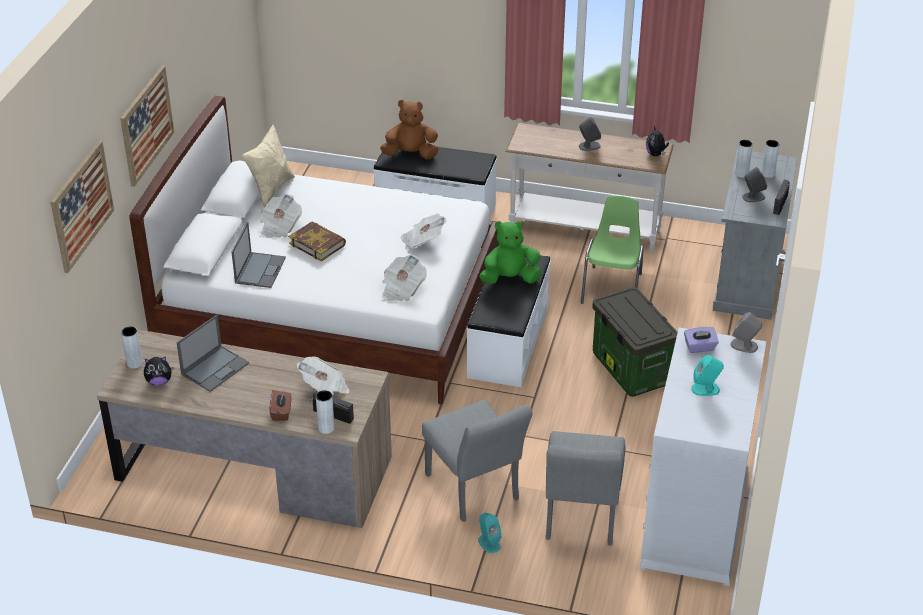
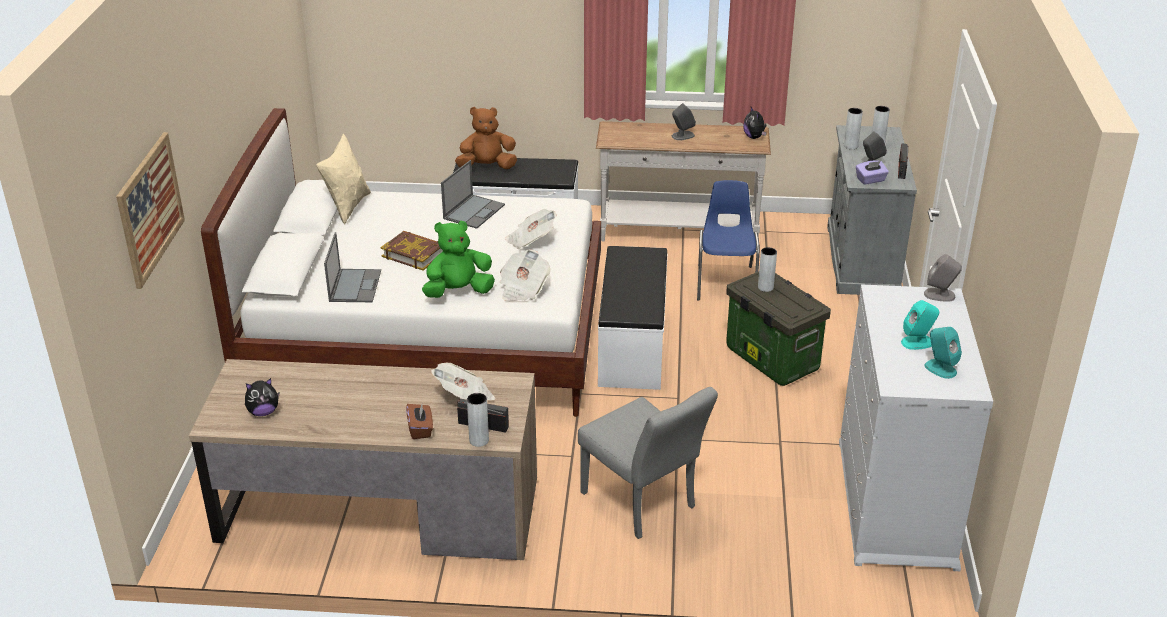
camera: 10 degrees left, 5 degrees down
picture [120,65,174,187] -> none
grey vase [121,326,143,369] -> grey vase moved to [758,247,777,292]
laptop [176,315,249,392] -> laptop moved to [441,160,505,229]
newspaper [260,194,302,238] -> none
turquoise speaker [478,513,502,553] -> turquoise speaker moved to [924,327,962,379]
green plush toy [479,221,541,284] -> green plush toy moved to [422,221,495,298]
grey chair [546,431,625,546] -> none
green chair [581,196,644,304] -> blue chair [697,180,760,301]
purple tissue box [684,327,719,353] -> purple tissue box moved to [856,160,889,185]

